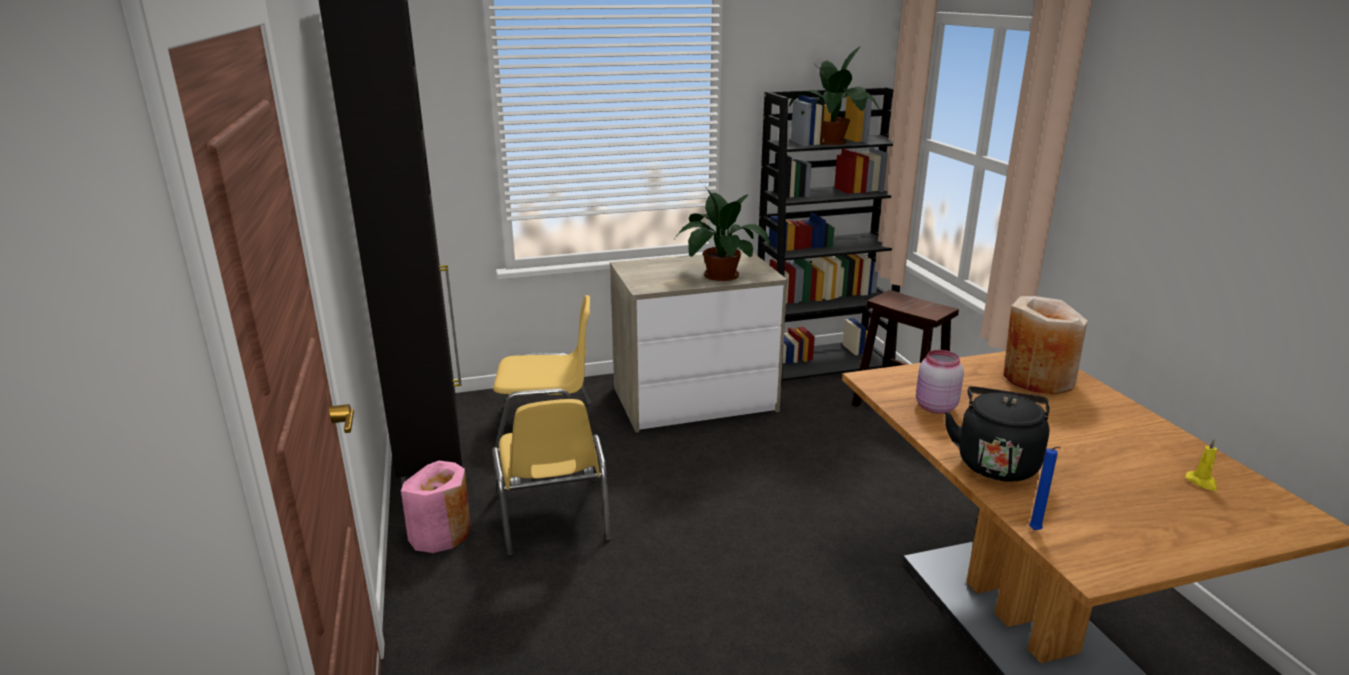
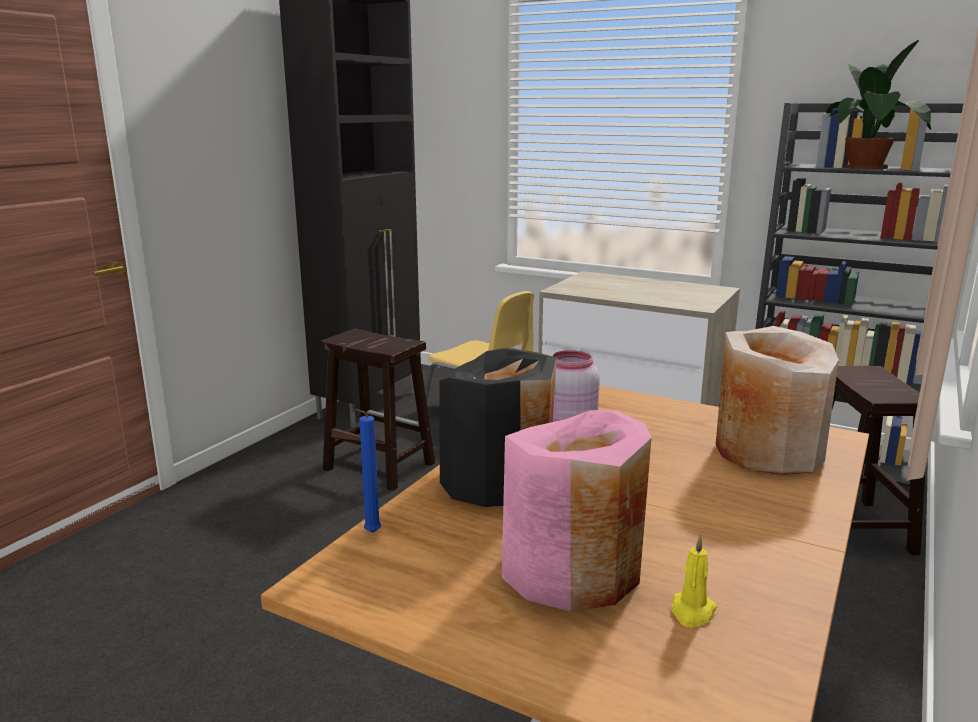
camera: 45 degrees right, 5 degrees down
pink vase [401,461,470,553] -> pink vase moved to [502,410,652,611]
yellow chair [492,399,611,557] -> brown stool [321,329,435,491]
potted plant [675,181,771,281] -> none
black kettle [945,386,1050,481] -> black vase [439,348,556,507]

